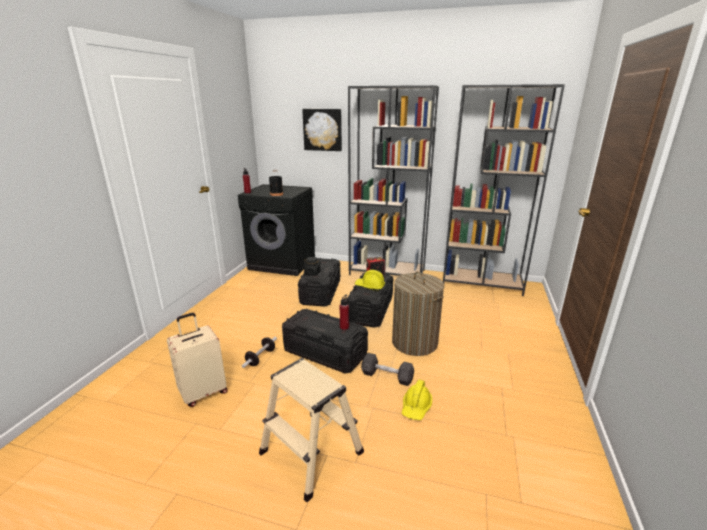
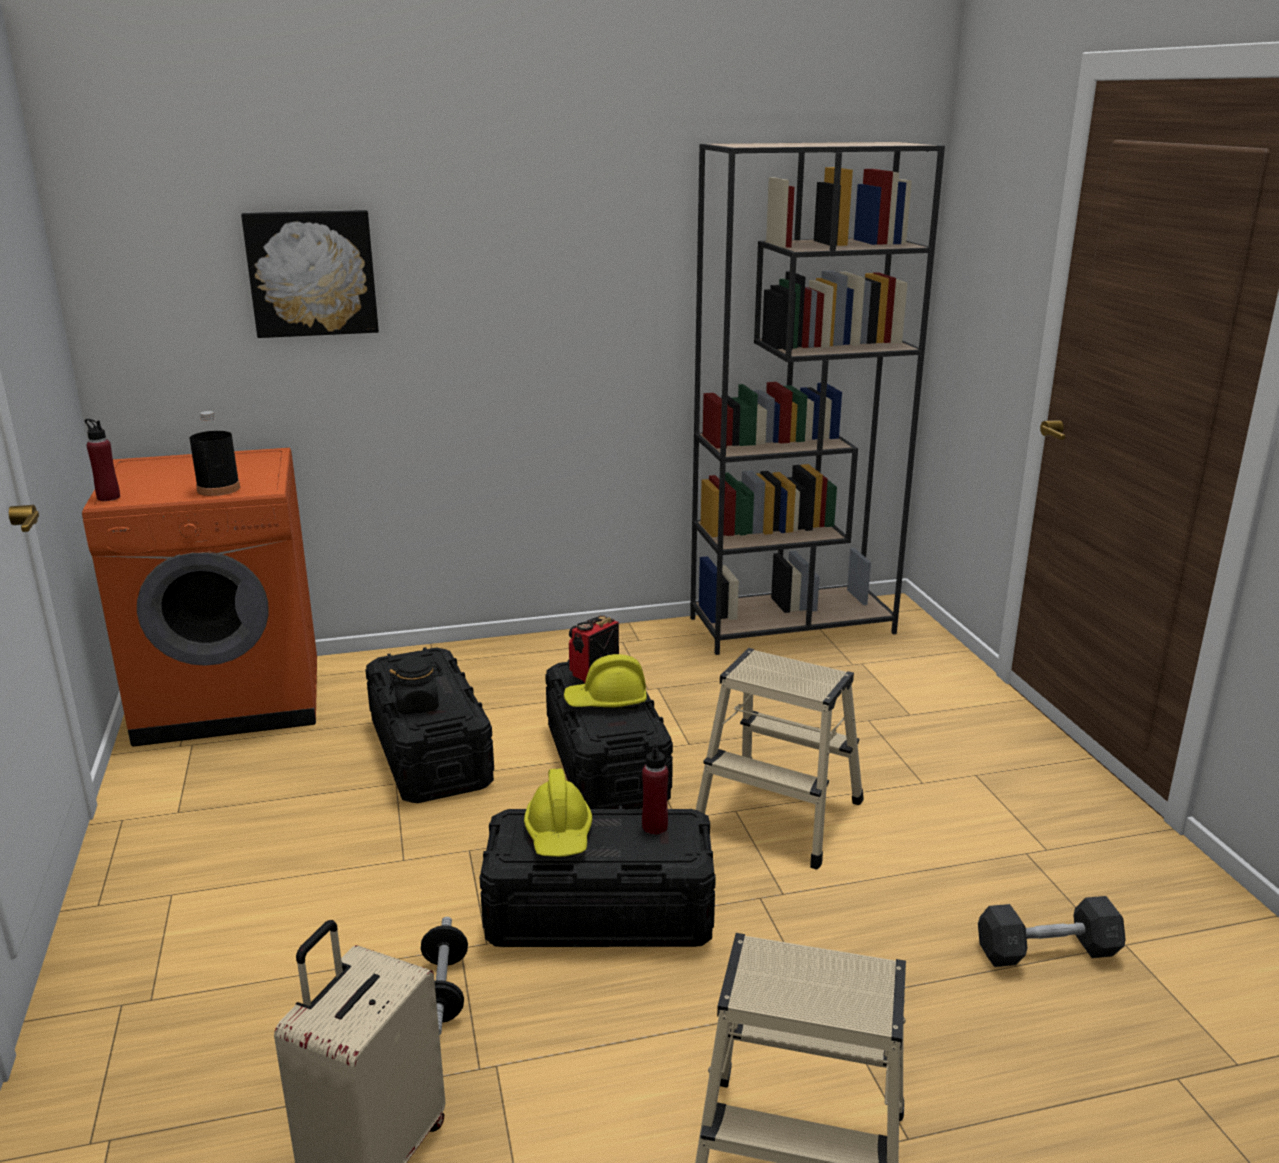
camera: 30 degrees left, 0 degrees up
black washing machine [238,184,315,276] -> orange washing machine [82,448,317,747]
bookcase [348,85,439,276] -> none
grey dumbbell [361,353,414,386] -> grey dumbbell moved to [978,896,1125,967]
laundry basket [392,272,444,356] -> beige step ladder [696,648,864,869]
yellow hard hat [402,380,432,420] -> yellow hard hat moved to [524,769,592,857]

